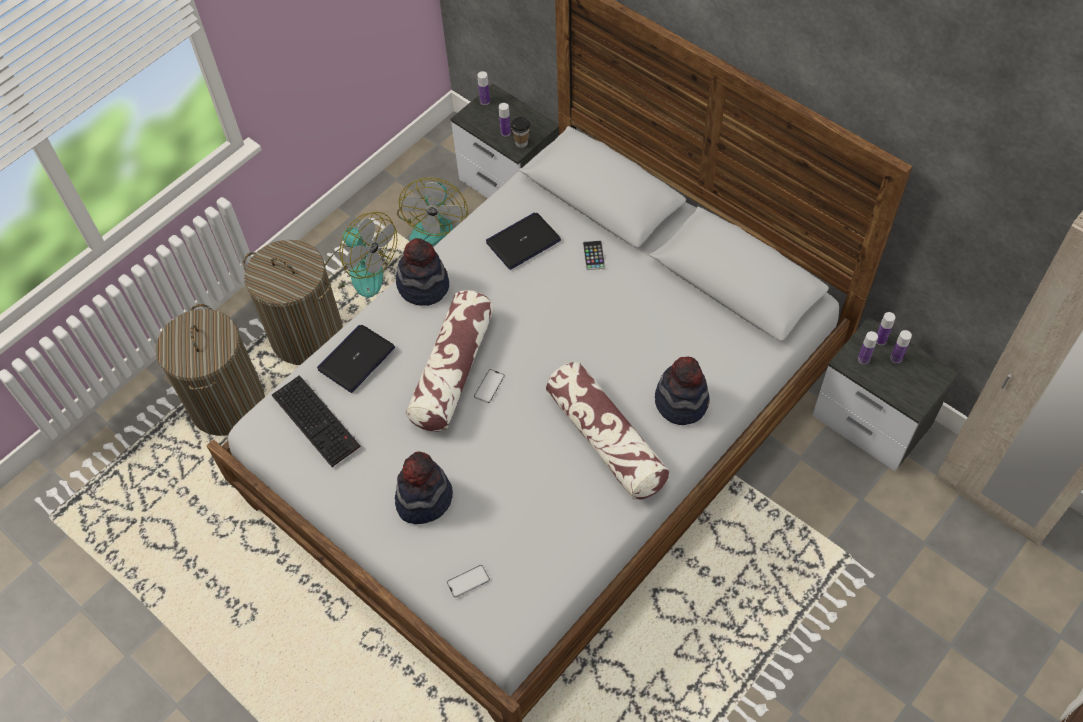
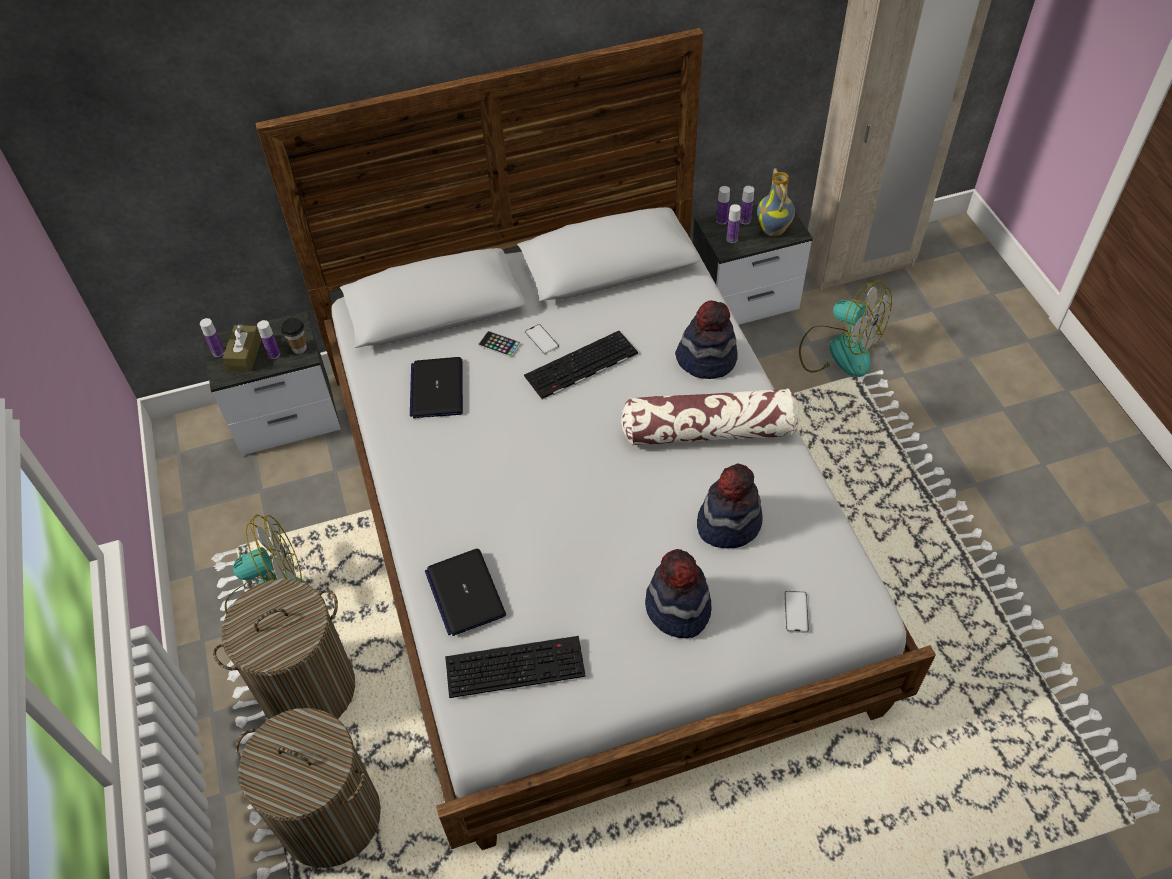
camera: 60 degrees left, 5 degrees down
hat [396,238,449,306] -> hat moved to [697,464,763,548]
fan [397,177,468,246] -> fan moved to [799,280,892,377]
pillow [406,290,494,432] -> none
phone [474,369,505,403] -> phone moved to [525,324,559,354]
none -> brown tissue box [223,324,262,372]
none -> keyboard [524,331,638,400]
none -> vase [757,168,795,236]

